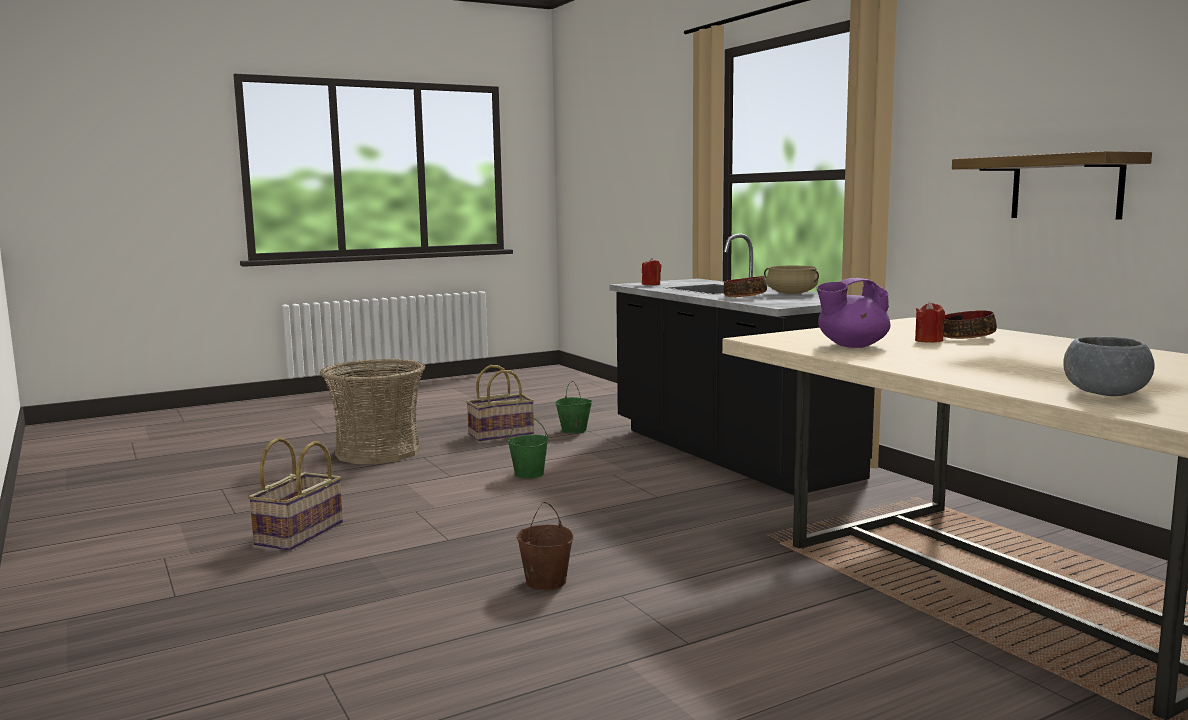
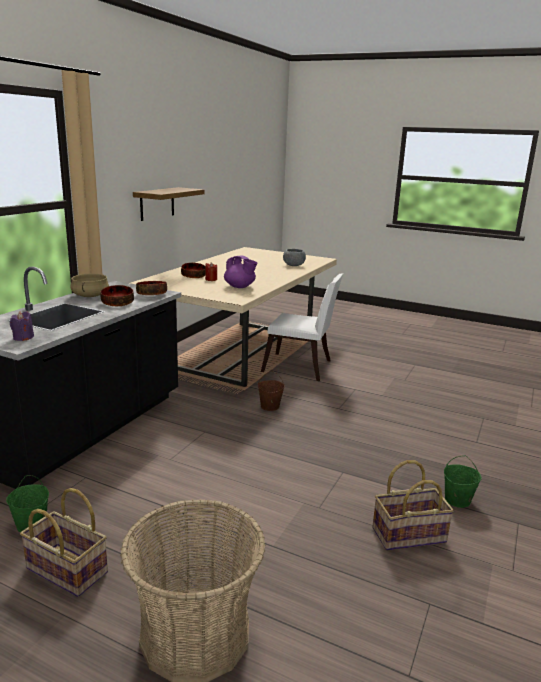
camera: 125 degrees left, 10 degrees up
green bucket [508,416,549,479] -> green bucket moved to [444,455,482,508]
brown bucket [516,502,574,590] -> brown bucket moved to [258,371,284,411]
red candle [642,258,661,285] -> purple candle [10,312,34,341]
none -> bowl [136,281,167,295]
none -> white chair [261,273,343,381]

